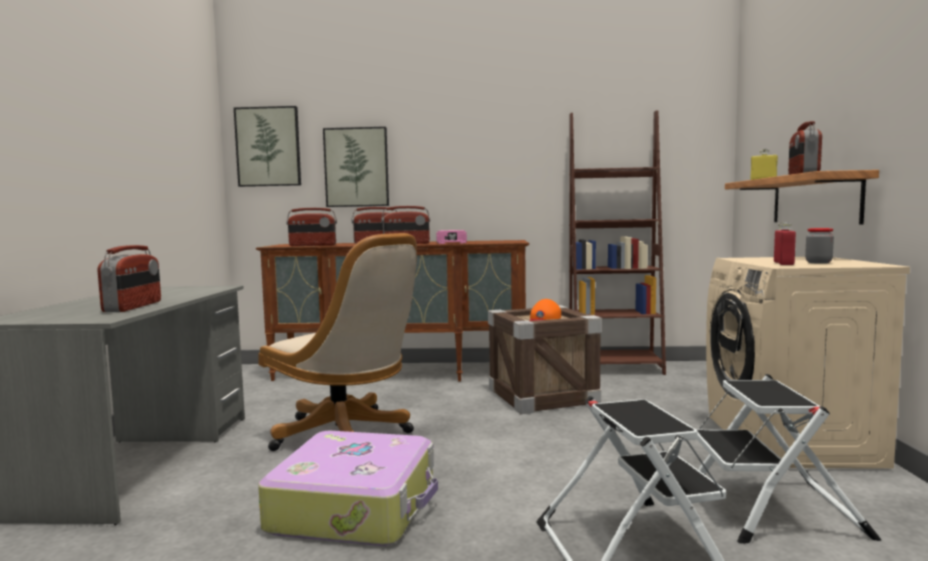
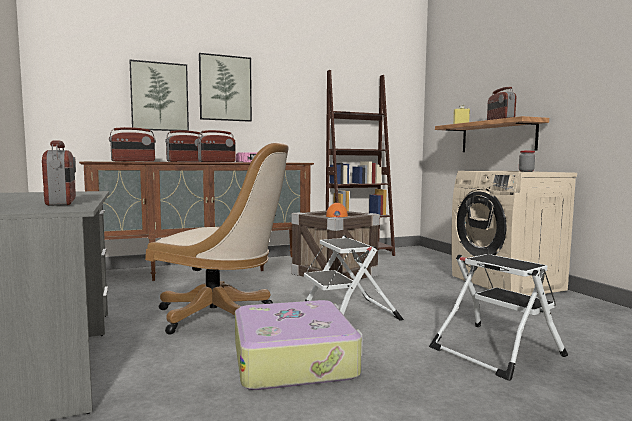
camera: 25 degrees left, 0 degrees up
picture [234,106,301,187] -> picture moved to [199,53,252,122]
step ladder [697,374,881,543] -> step ladder moved to [304,235,404,320]
red bottle [774,222,796,265] -> none

